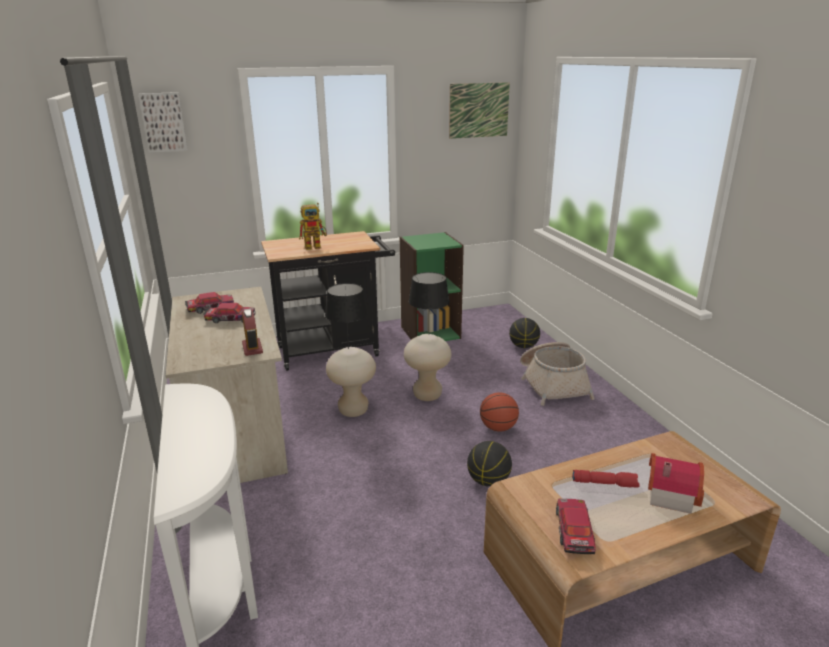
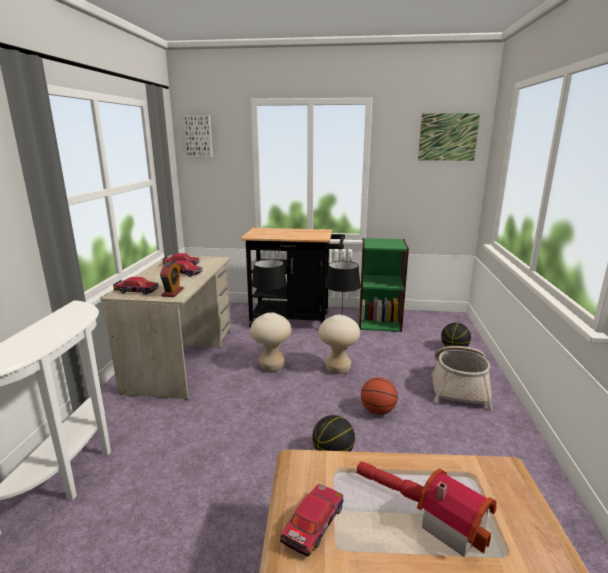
camera: 25 degrees right, 5 degrees down
toy robot [299,203,327,250] -> none
none -> toy car [113,277,159,295]

